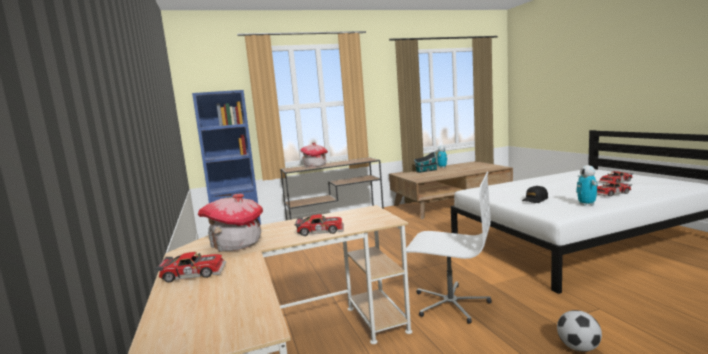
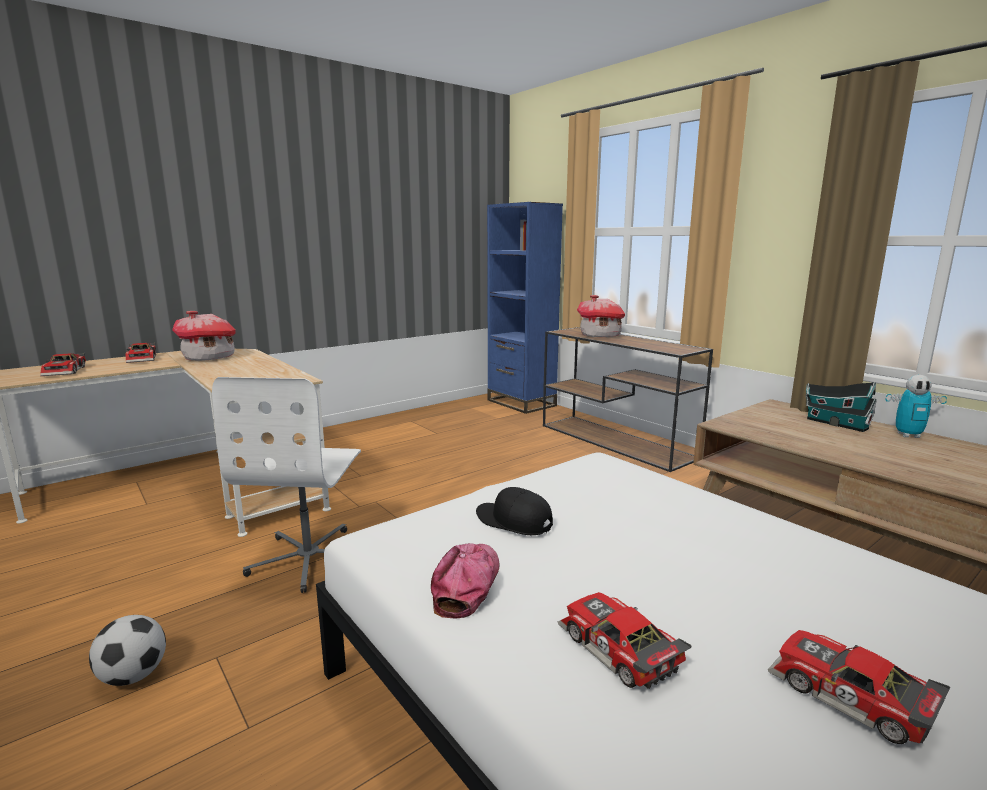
camera: 70 degrees right, 5 degrees up
toy car [295,214,344,236] -> toy car moved to [40,353,86,376]
toy robot [576,165,598,206] -> cap [431,543,500,618]

